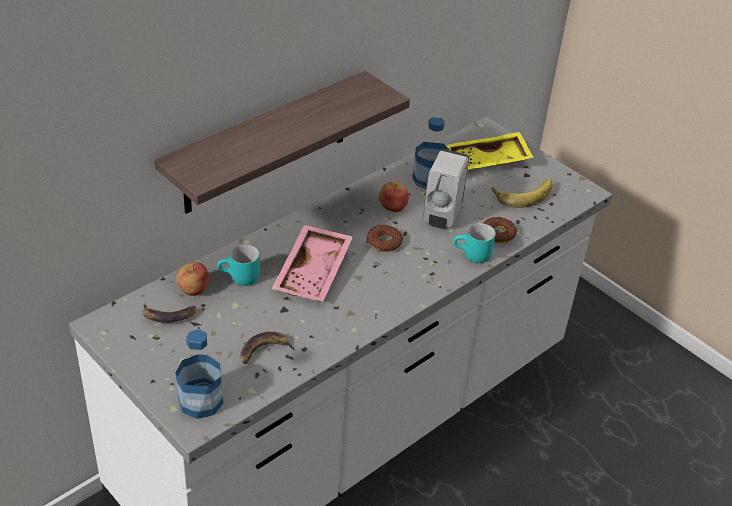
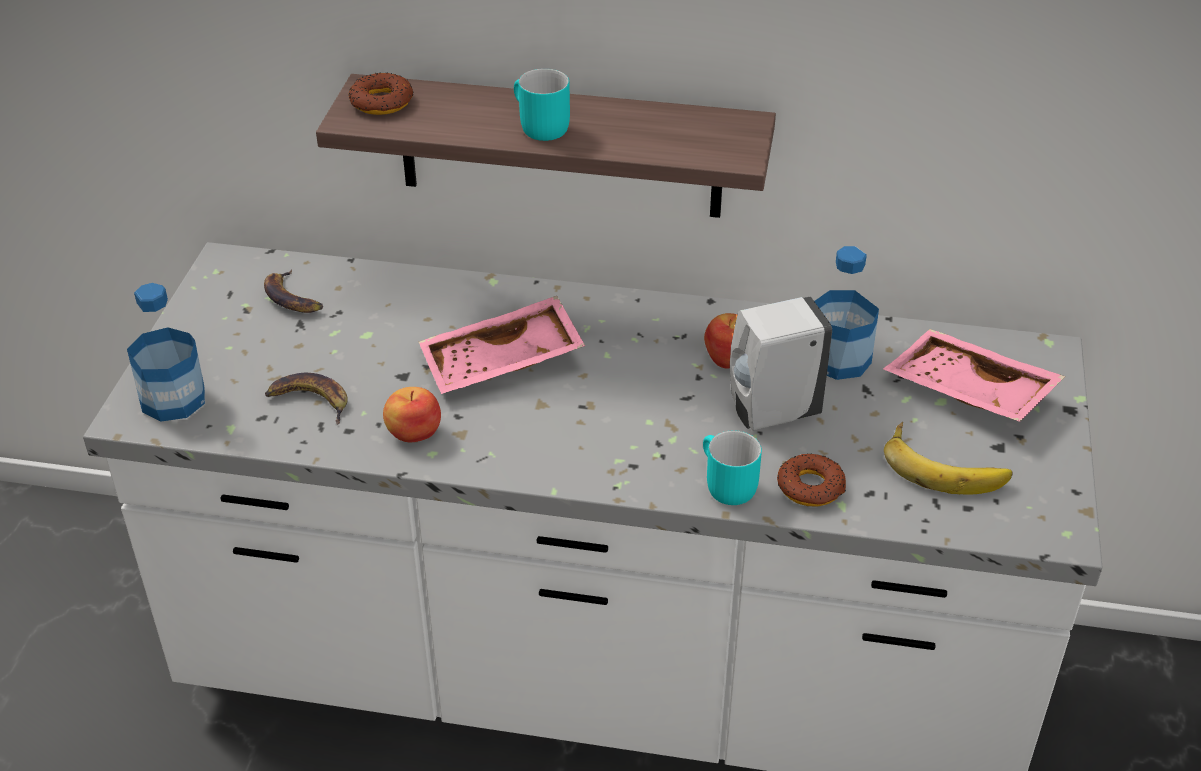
camera: 55 degrees right, 0 degrees up
apple [176,262,209,296] -> apple moved to [383,387,441,442]
turquoise mug [217,244,260,286] -> turquoise mug moved to [514,68,570,141]
donut [366,225,403,252] -> donut moved to [348,73,413,115]
yellow tray [445,132,534,170] -> pink tray [883,329,1065,422]

